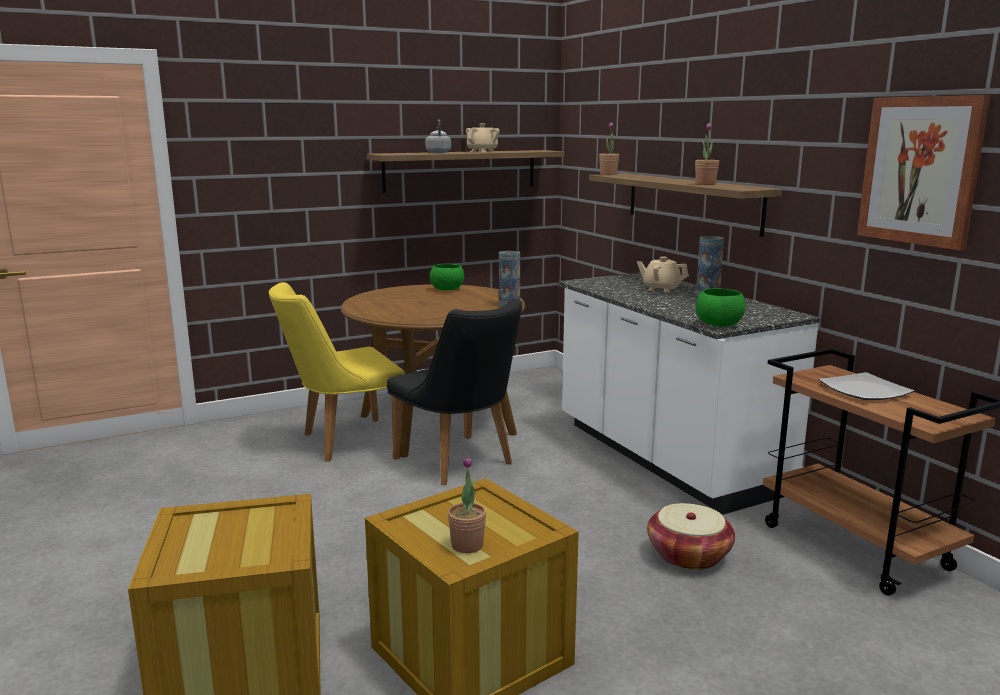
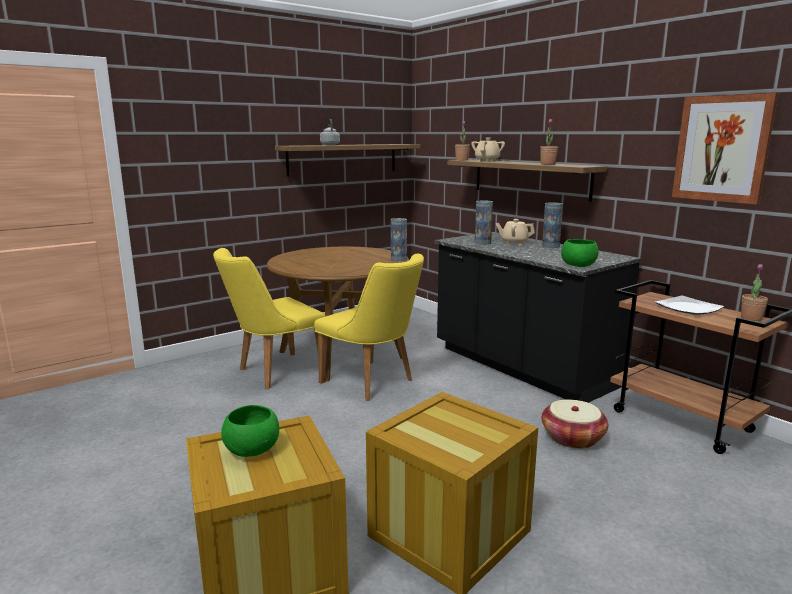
camera: 10 degrees left, 0 degrees up
black chair [387,299,522,485] -> yellow chair [314,254,424,401]
green bowl [430,264,464,290] -> green bowl moved to [221,405,279,457]
potted plant [448,456,486,553] -> potted plant moved to [741,264,768,321]
beige teapot [466,123,500,152] -> beige teapot moved to [471,137,505,162]
white counter [558,272,820,515] -> black counter [434,232,641,403]
none -> vase [475,201,493,245]

